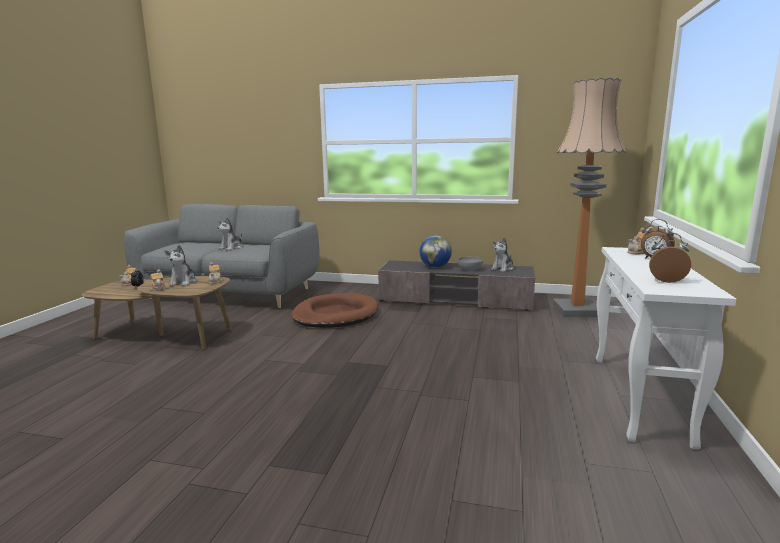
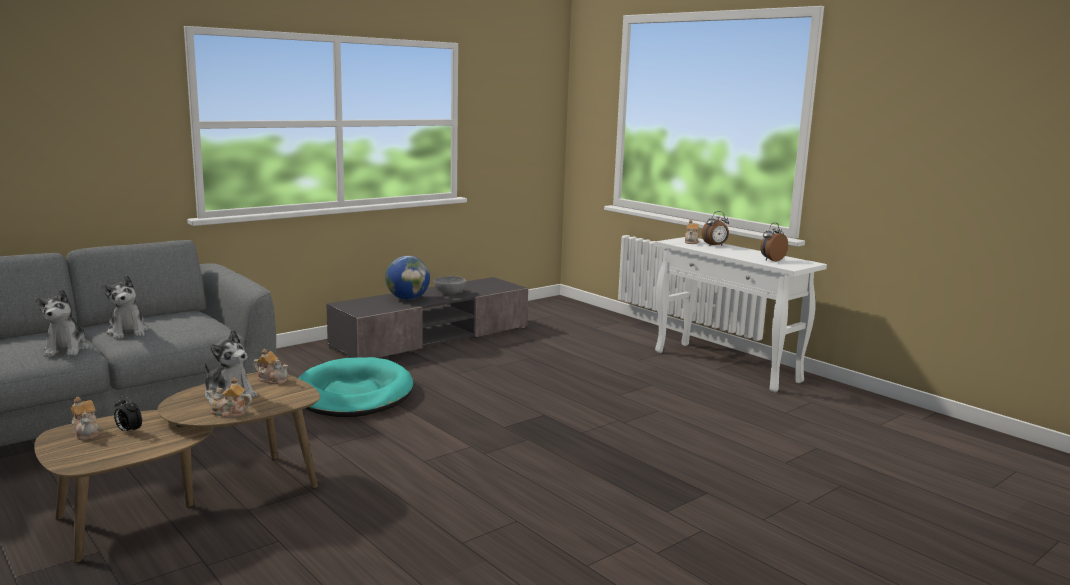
camera: 55 degrees left, 0 degrees up
brown dog bed [292,293,378,328] -> turquoise dog bed [298,357,413,417]
plush toy [491,238,514,272] -> plush toy moved to [35,289,89,357]
floor lamp [552,78,626,317] -> none

